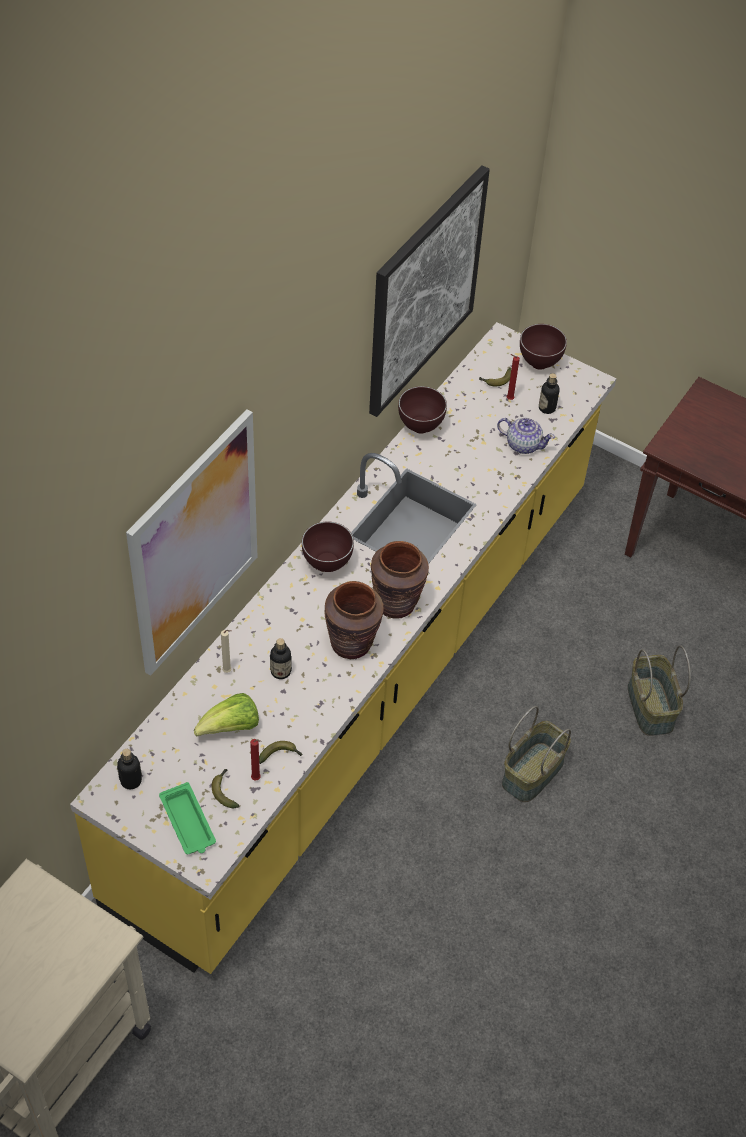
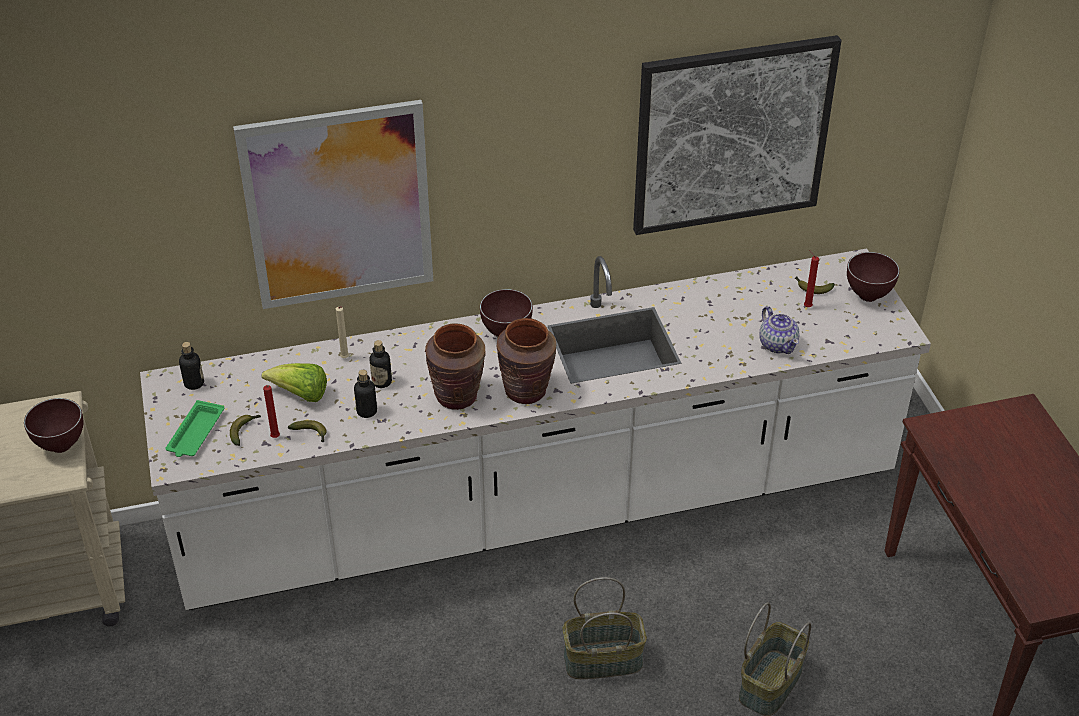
camera: 45 degrees right, 10 degrees down
yellow counter [70,322,617,974] -> white counter [140,249,931,610]
brown bowl [398,386,447,434] -> brown bowl moved to [24,398,83,453]
bottle [539,373,560,414] -> bottle moved to [354,370,377,418]

